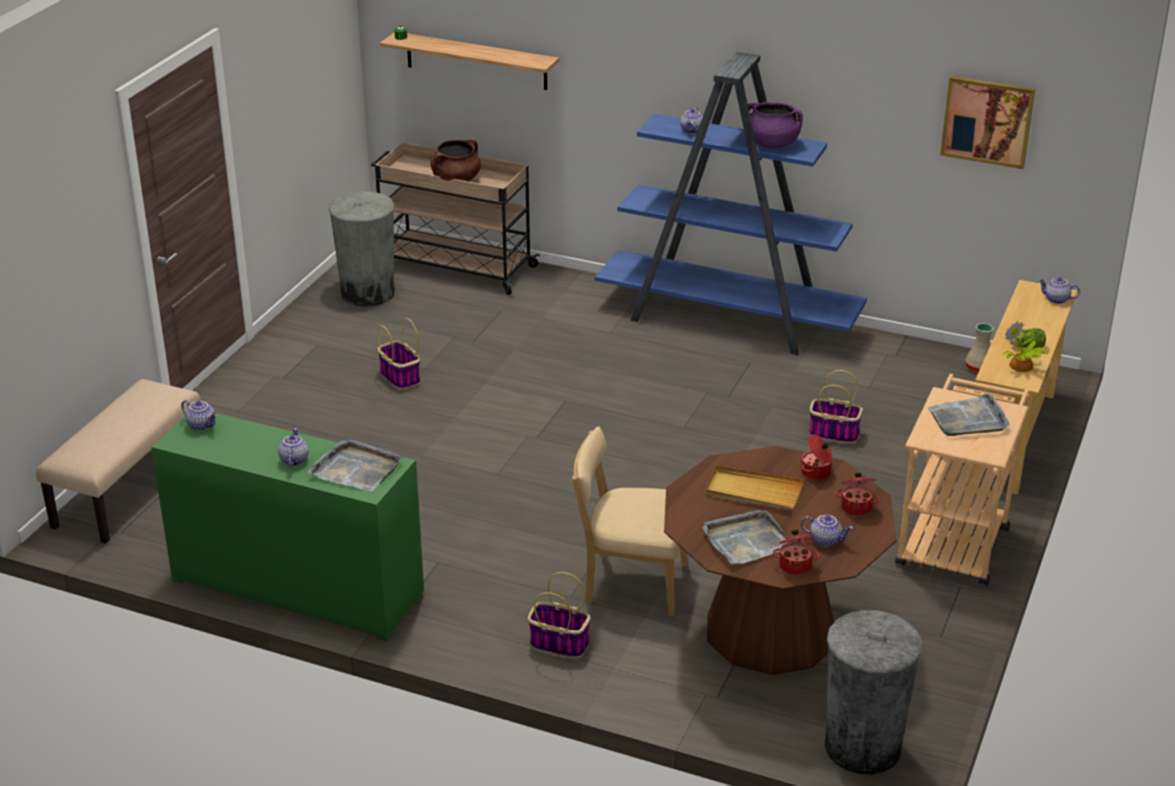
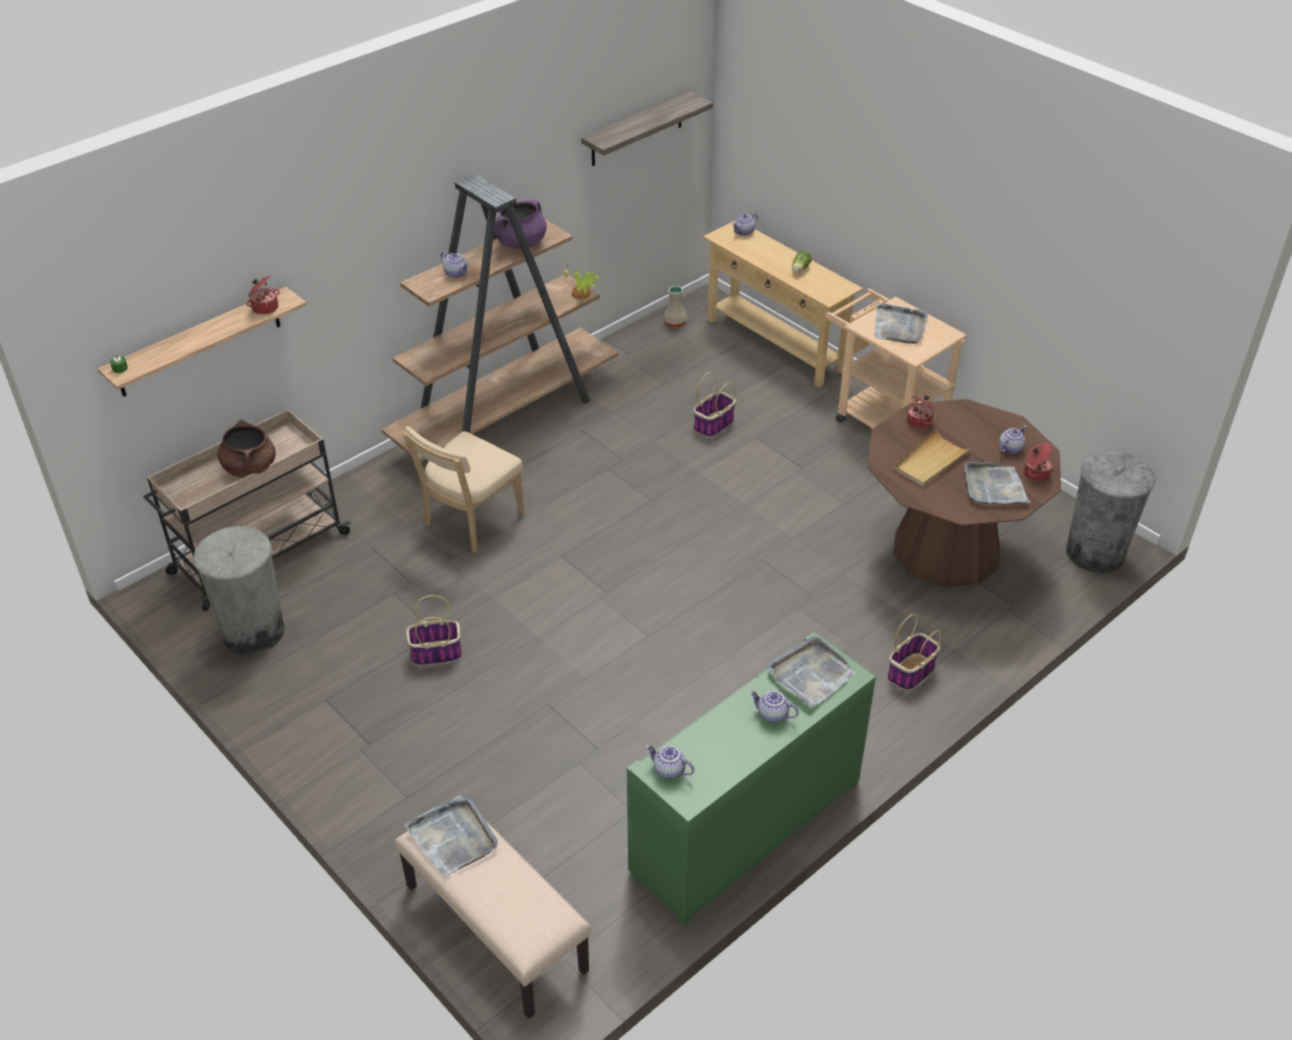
camera: 65 degrees left, 10 degrees up
teapot [181,400,217,431] -> teapot turned 120 degrees counterclockwise [646,744,694,779]
beige chair [572,426,687,616] -> beige chair moved to [403,426,524,552]
blue bookcase [595,52,867,355] -> brown bookcase [381,174,619,462]
cooking pot [836,473,880,516] -> cooking pot moved to [246,275,280,315]
picture [940,76,1035,169] -> shelf [581,91,713,166]
potted plant [1003,321,1049,372] -> potted plant moved to [564,263,600,300]
none -> grey tray [405,796,498,876]

